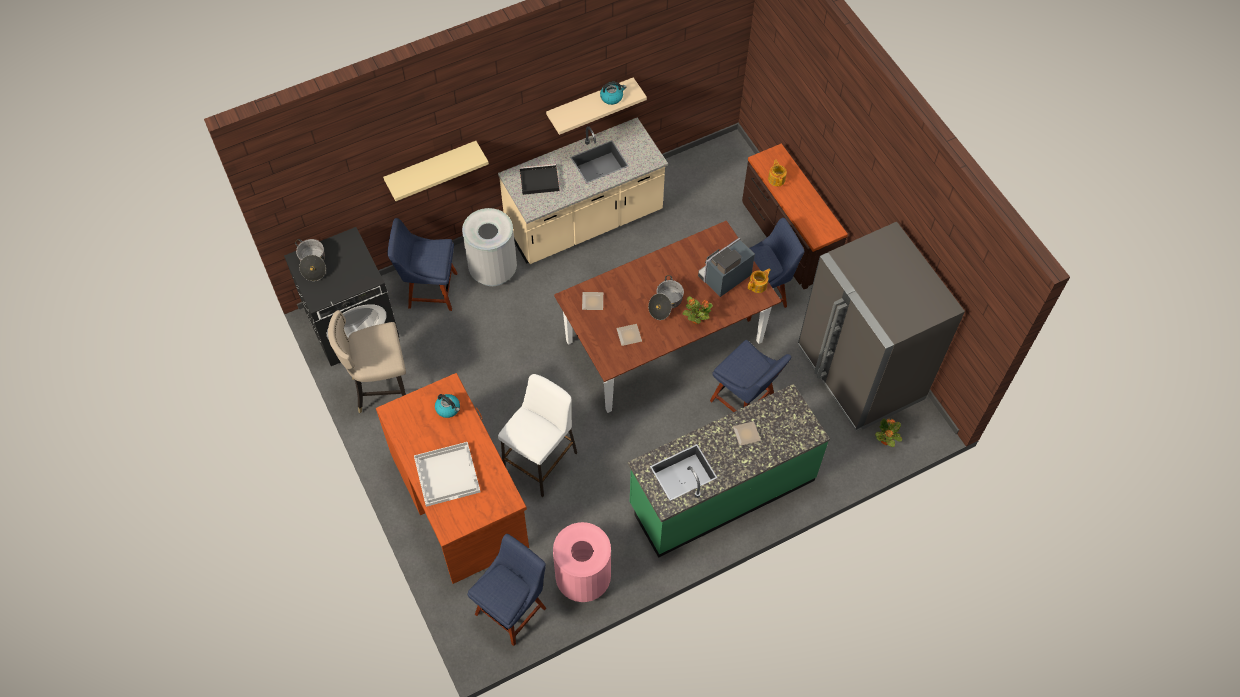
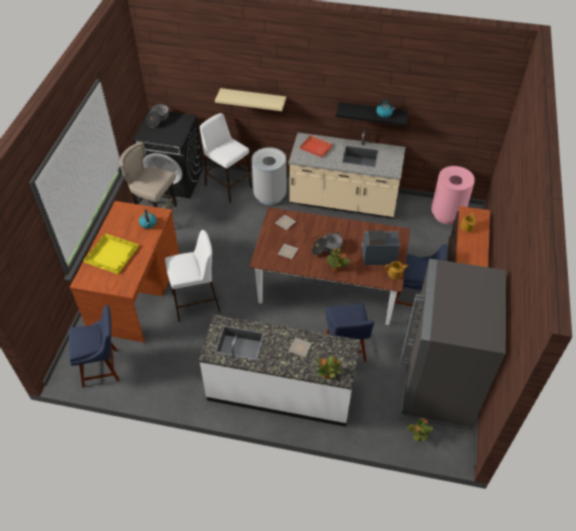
camera: 40 degrees right, 10 degrees down
blue chair [387,218,457,311] -> white stool [200,113,252,203]
white tray [414,442,481,507] -> yellow tray [84,233,139,274]
black tray [520,164,559,195] -> red tray [300,135,333,158]
beige shelf [546,77,647,135] -> black shelf [336,102,408,126]
pink trash can [553,522,611,602] -> pink trash can moved to [431,166,475,225]
green counter [628,384,830,558] -> white counter [198,315,360,427]
none -> potted plant [317,355,341,379]

